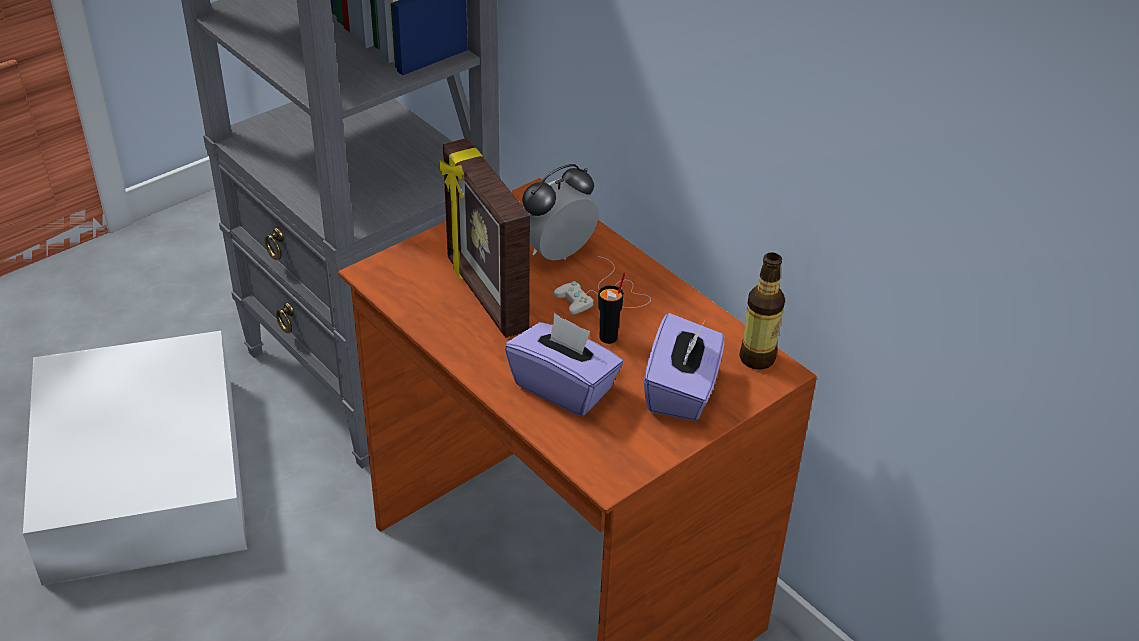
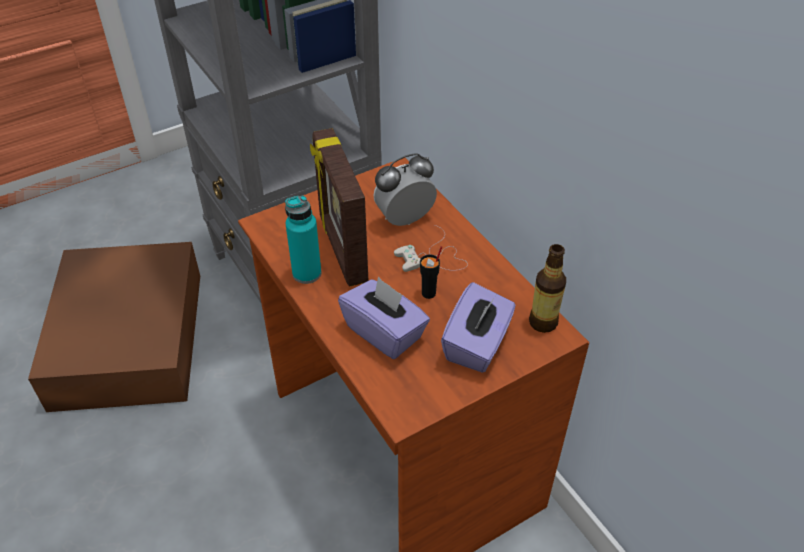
camera: 10 degrees right, 5 degrees up
white storage box [23,331,247,586] -> brown storage box [28,242,200,412]
none -> turquoise bottle [285,195,321,284]

